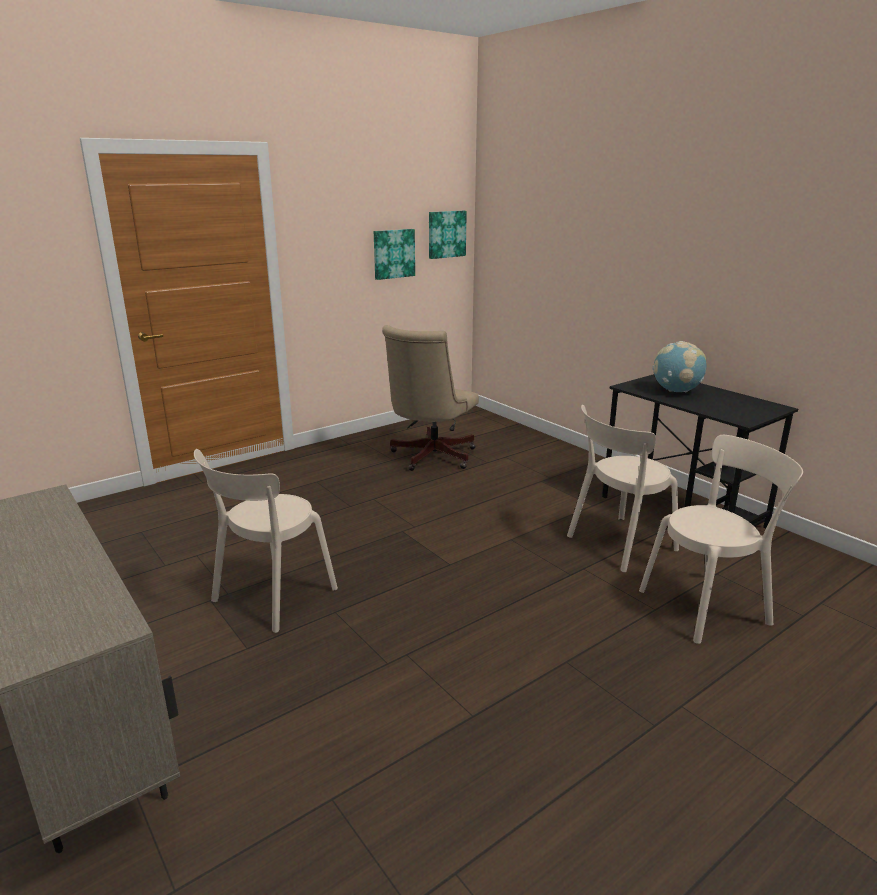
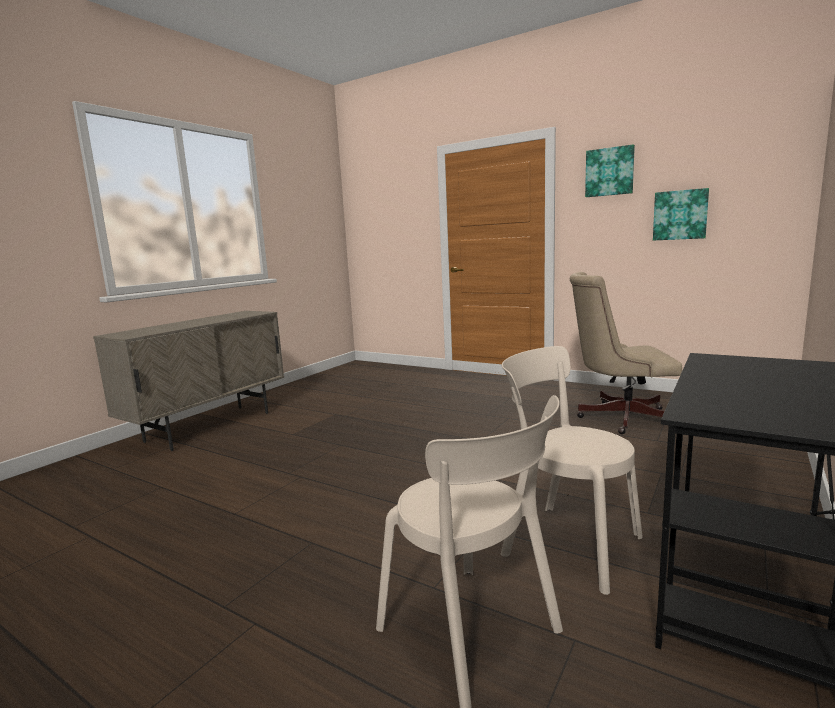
camera: 70 degrees right, 10 degrees down
beige chair [194,449,338,633] -> none
picture [429,211,467,259] -> picture moved to [585,144,635,197]
globe [652,341,707,392] -> none

